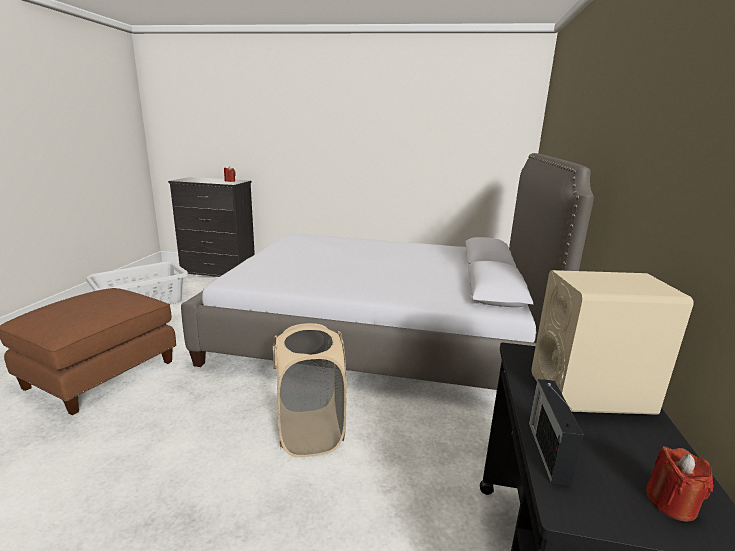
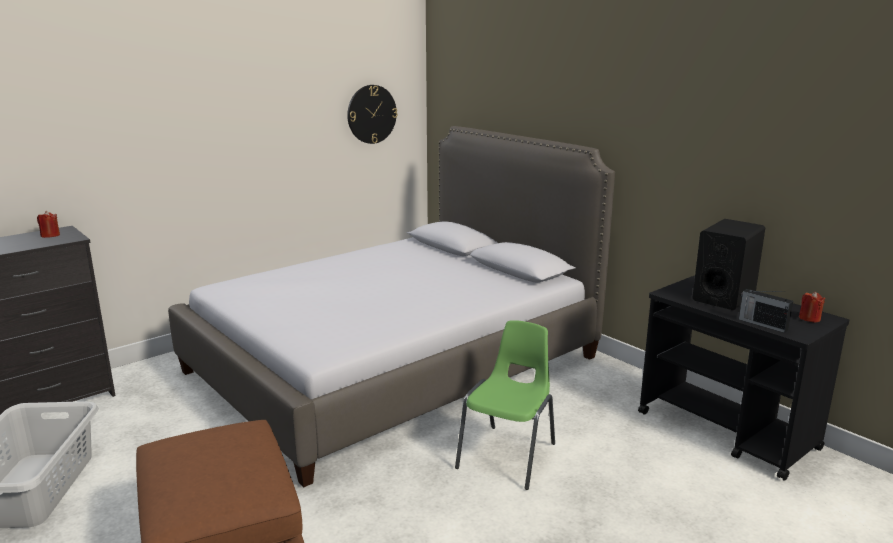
camera: 50 degrees left, 0 degrees up
beige laundry basket [273,323,347,457] -> green chair [455,320,555,490]
beige speaker [532,270,694,415] -> black speaker [692,219,765,310]
none -> wall clock [347,85,397,144]

